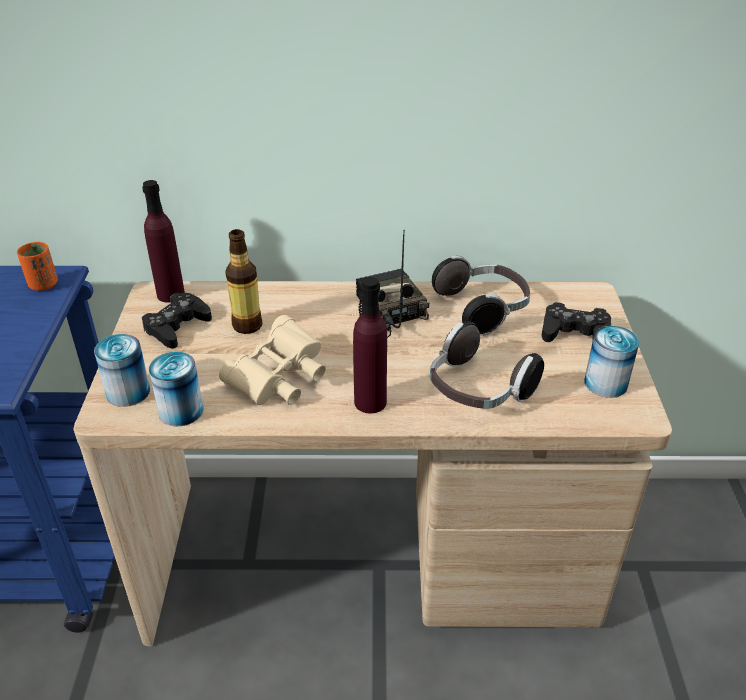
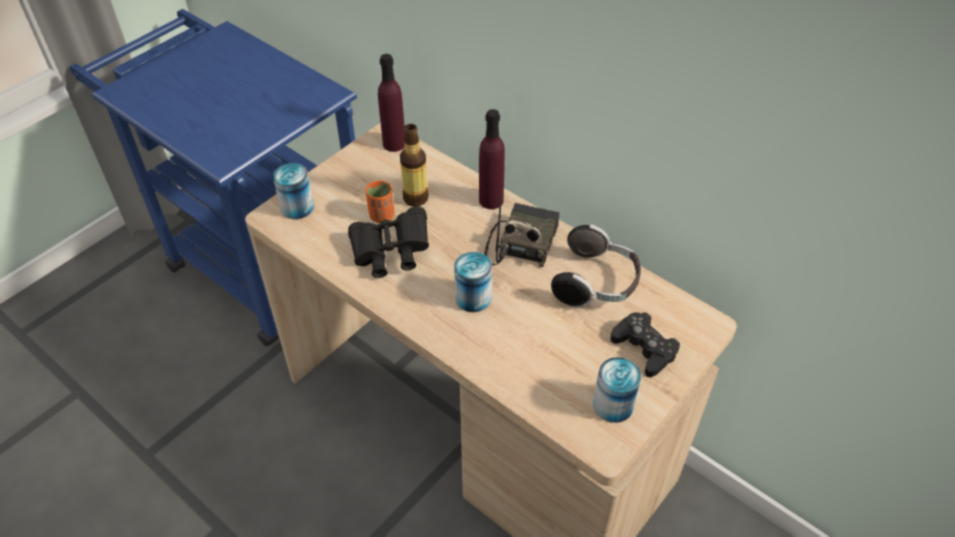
camera: 40 degrees right, 10 degrees up
orange cup [17,242,58,291] -> orange cup moved to [366,181,395,223]
black game controller [142,293,212,348] -> none
can [149,352,203,427] -> can moved to [454,252,492,312]
beige binoculars [219,315,326,405] -> black binoculars [348,206,429,278]
purple bottle [353,277,387,413] -> purple bottle moved to [479,109,505,209]
headphones [430,322,544,409] -> none

